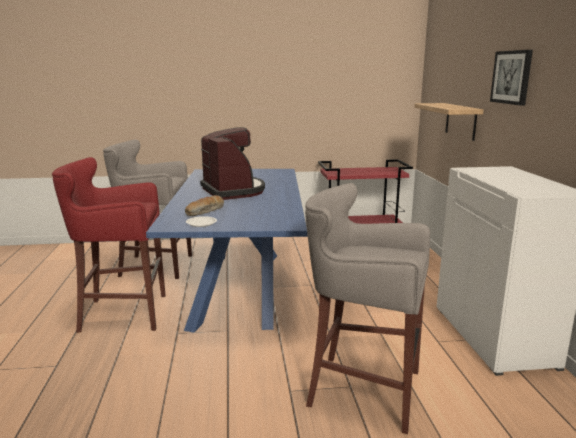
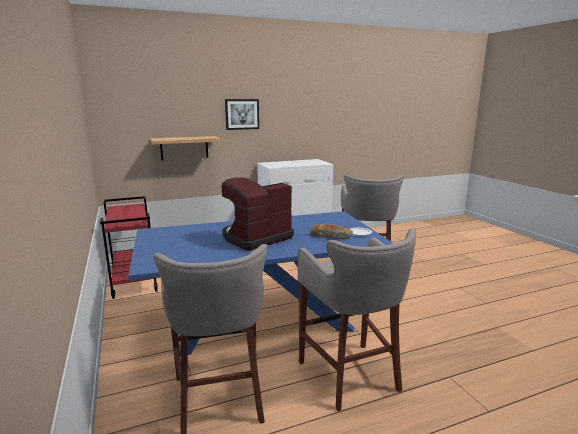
camera: 105 degrees left, 0 degrees up
red stool [52,157,165,333] -> grey stool [298,228,416,411]

